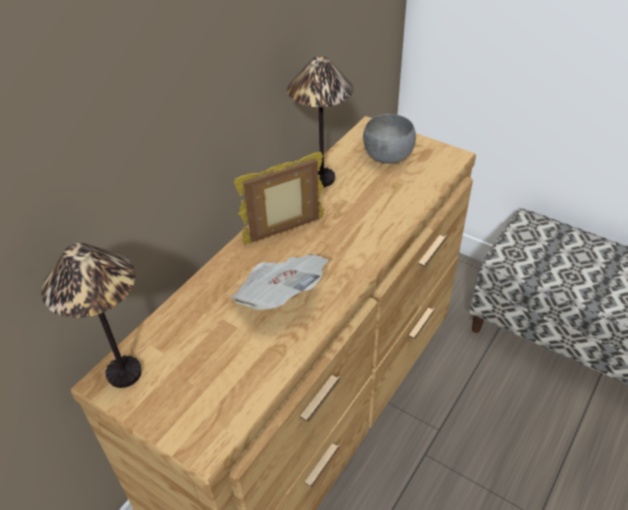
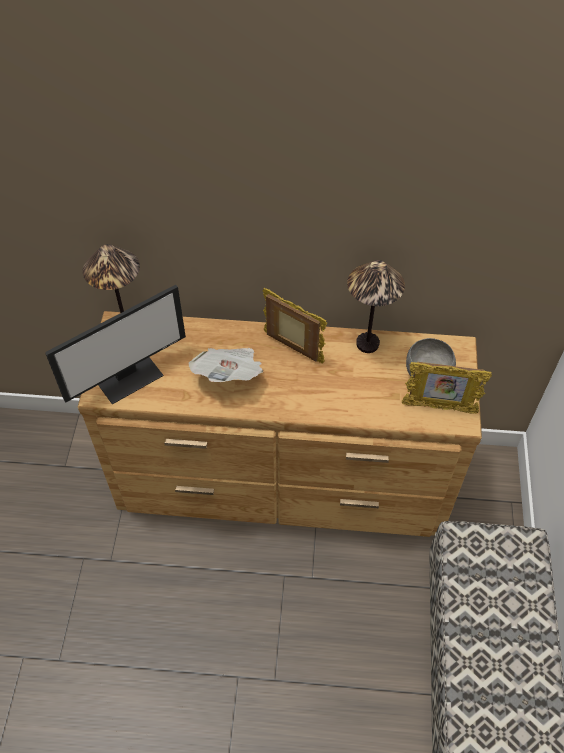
camera: 60 degrees right, 10 degrees up
none -> monitor [45,285,186,404]
none -> picture frame [402,362,492,414]

